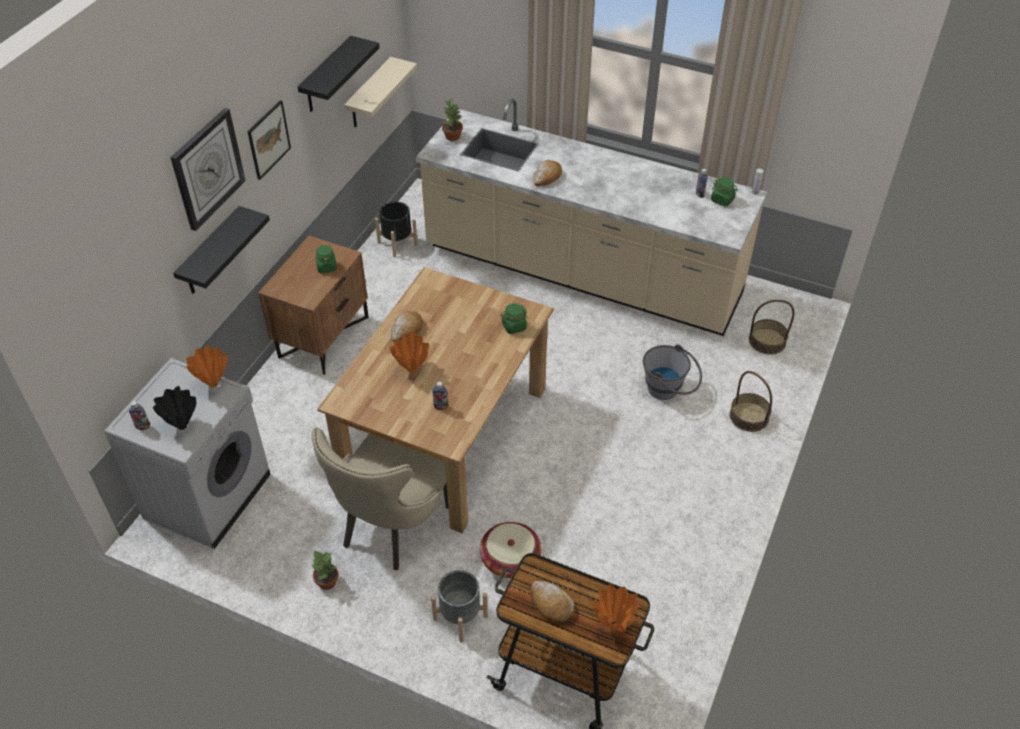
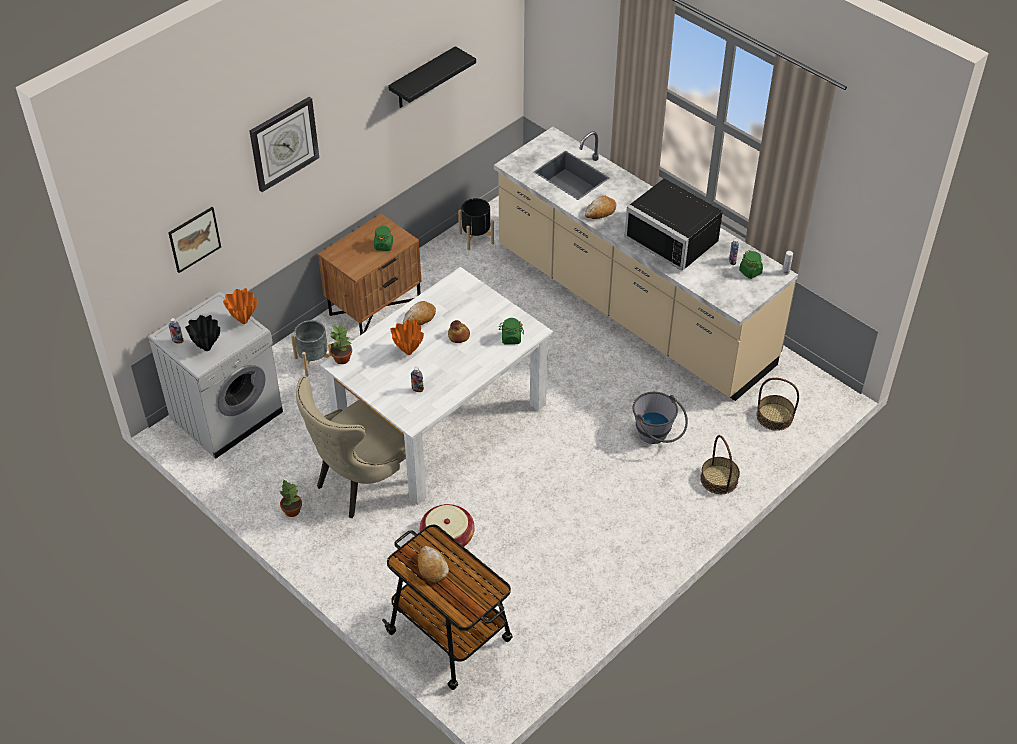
camera: 20 degrees right, 0 degrees up
black shelf [173,206,270,294] -> none
picture [247,100,291,180] -> picture moved to [168,207,221,273]
brown dining table [317,267,554,533] -> white dining table [319,267,554,505]
beige shelf [344,57,417,127] -> none
grey planter [431,570,488,643] -> grey planter moved to [291,320,331,377]
potted plant [442,97,463,141] -> potted plant moved to [330,324,352,364]
orange vase [593,584,639,632] -> none
none -> bread [448,320,470,343]
none -> black microwave [624,178,723,271]

